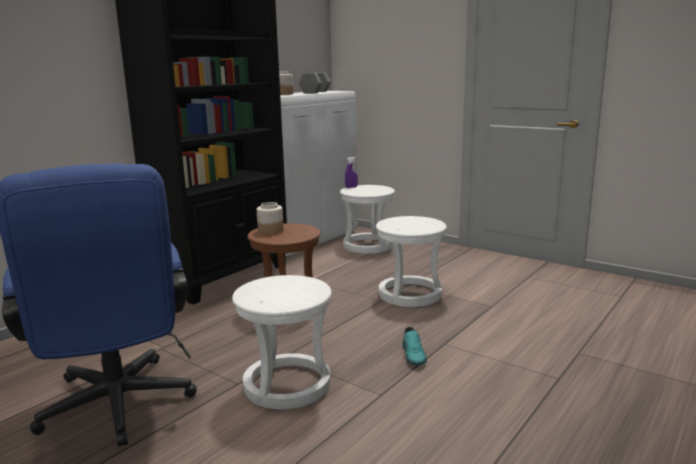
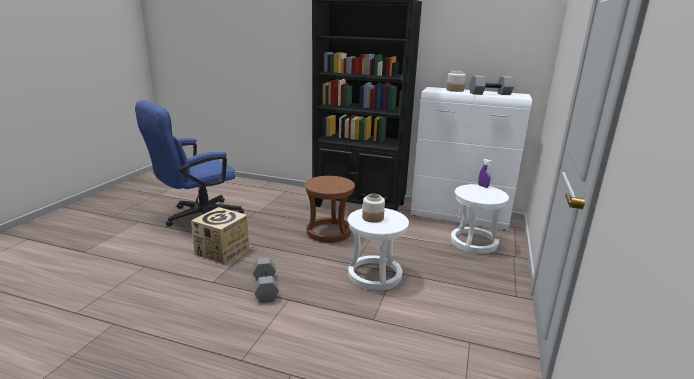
camera: 70 degrees right, 5 degrees up
white stool [232,275,332,409] -> cardboard box [191,207,249,264]
jar [257,202,284,234] -> jar moved to [362,194,385,223]
turquoise shoe [402,327,427,365] -> grey dumbbell [253,257,279,303]

